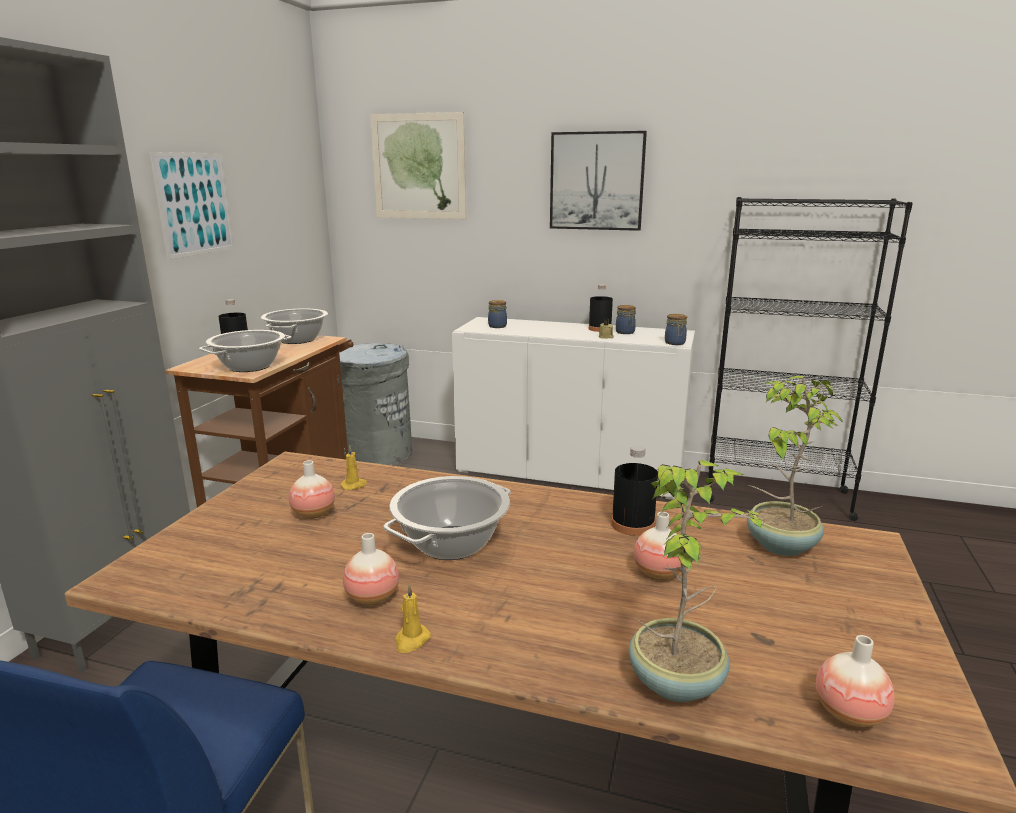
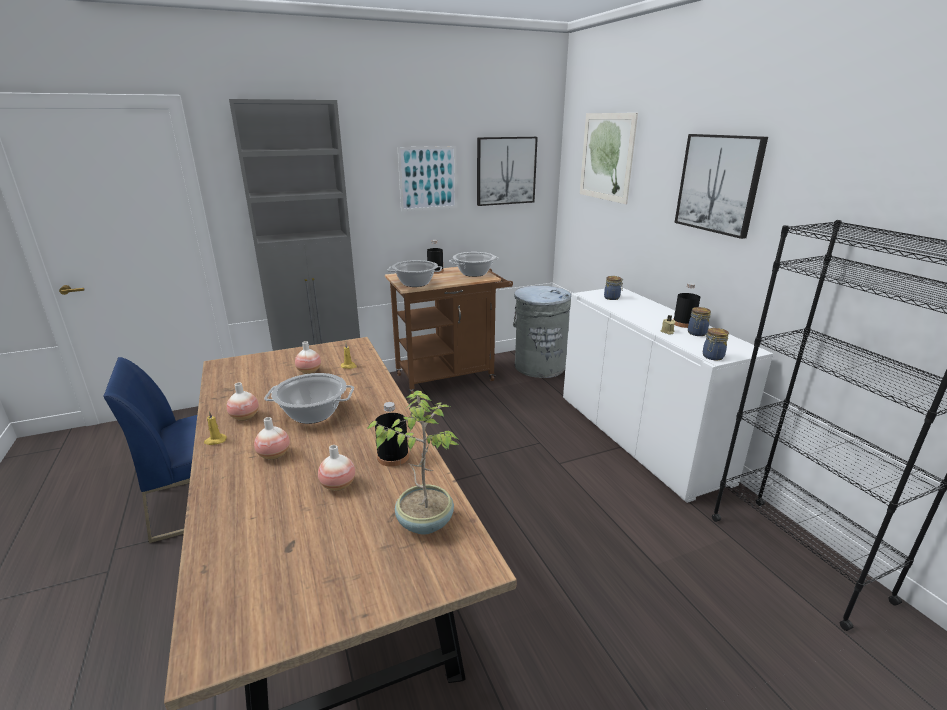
camera: 50 degrees right, 5 degrees up
potted plant [629,460,767,702] -> none
vase [816,635,895,727] -> vase moved to [254,417,290,460]
none -> picture [477,137,538,206]

